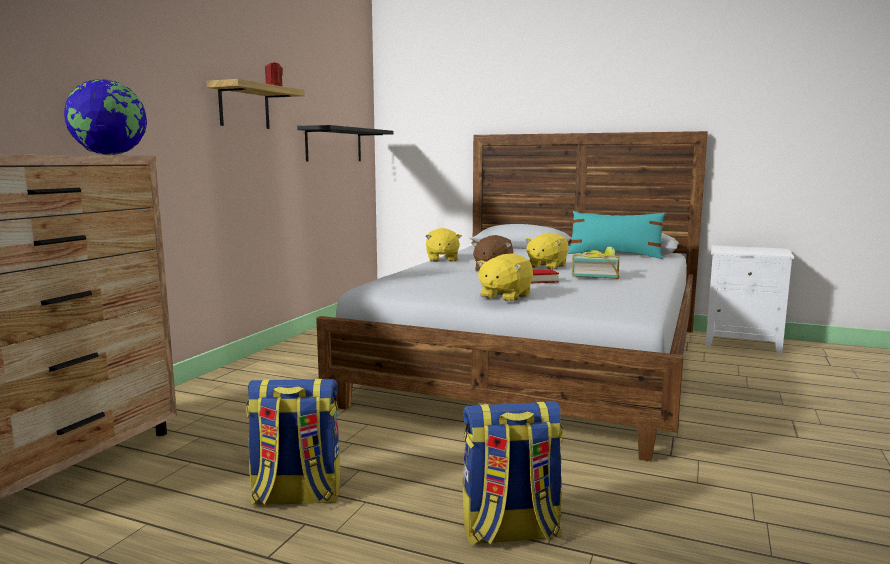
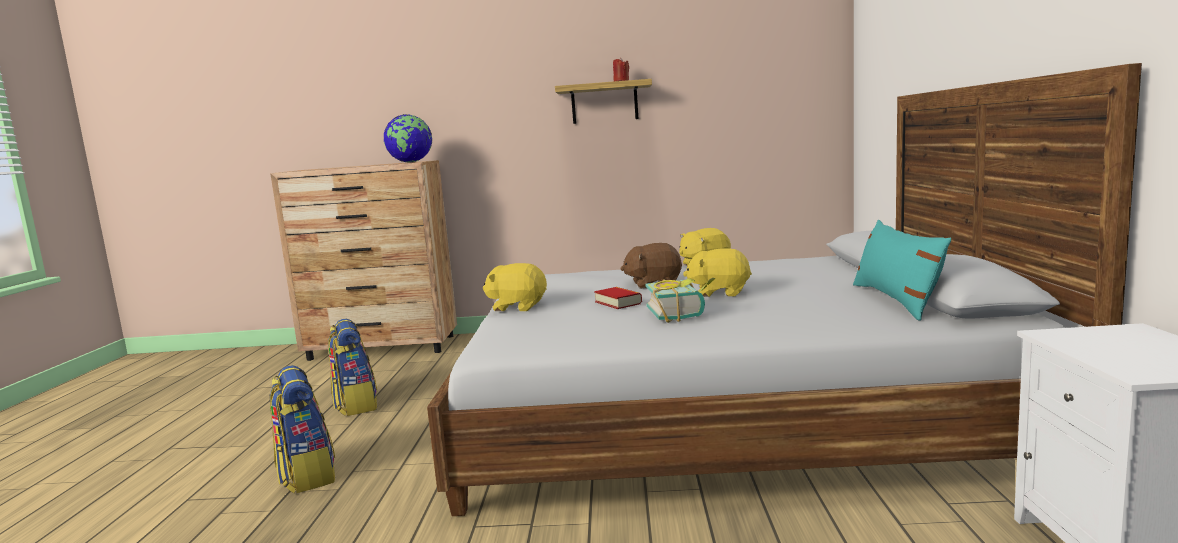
camera: 70 degrees right, 0 degrees up
black shelf [297,125,394,161] -> none

